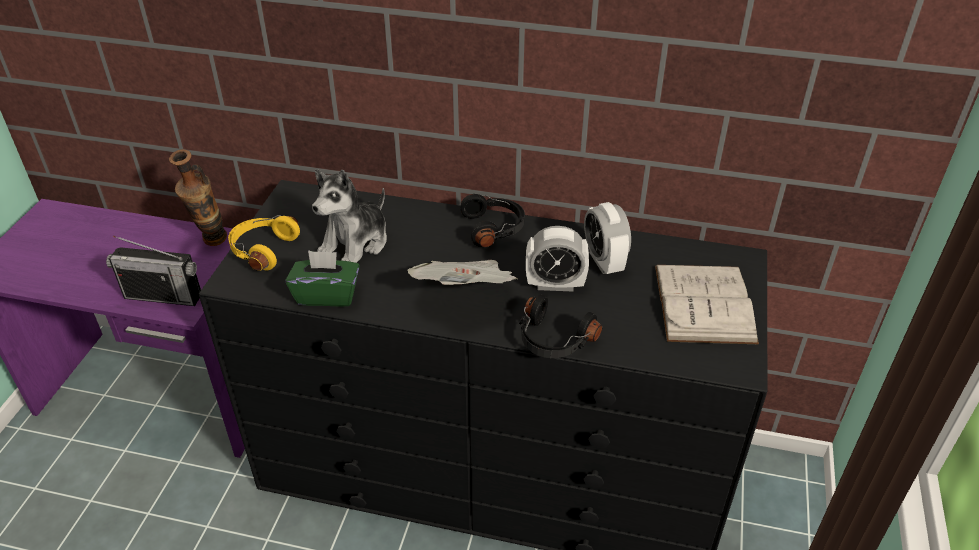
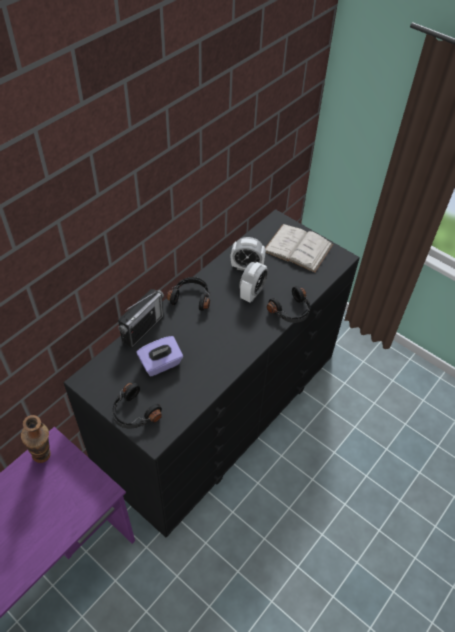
camera: 65 degrees left, 10 degrees up
radio [106,236,201,306] -> radio moved to [118,289,164,348]
yellow headphones [228,215,300,271] -> black headphones [112,383,162,429]
green tissue box [286,250,360,307] -> none
plush toy [312,169,387,263] -> purple tissue box [136,336,183,376]
newspaper [407,260,517,285] -> none

